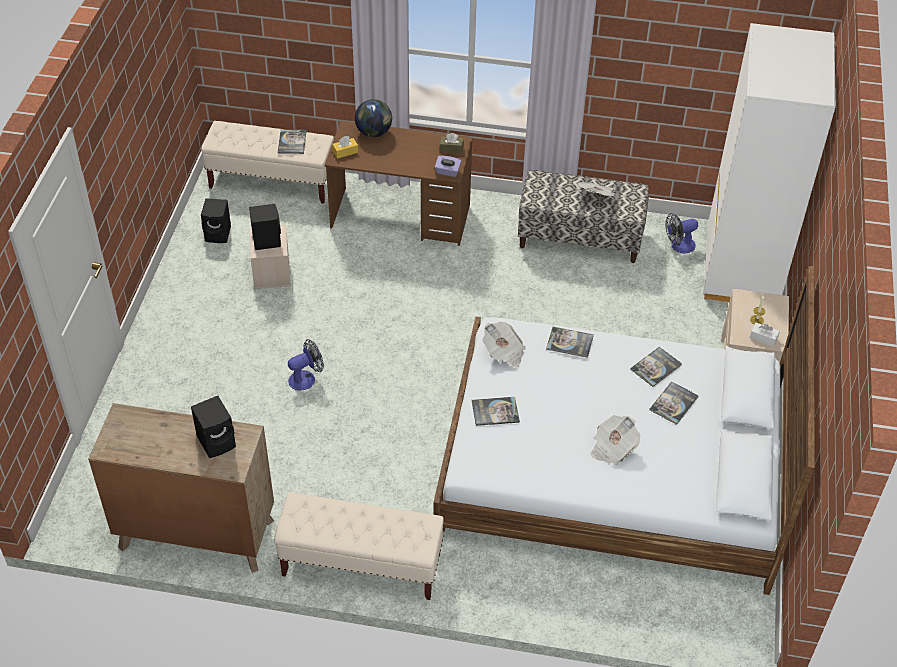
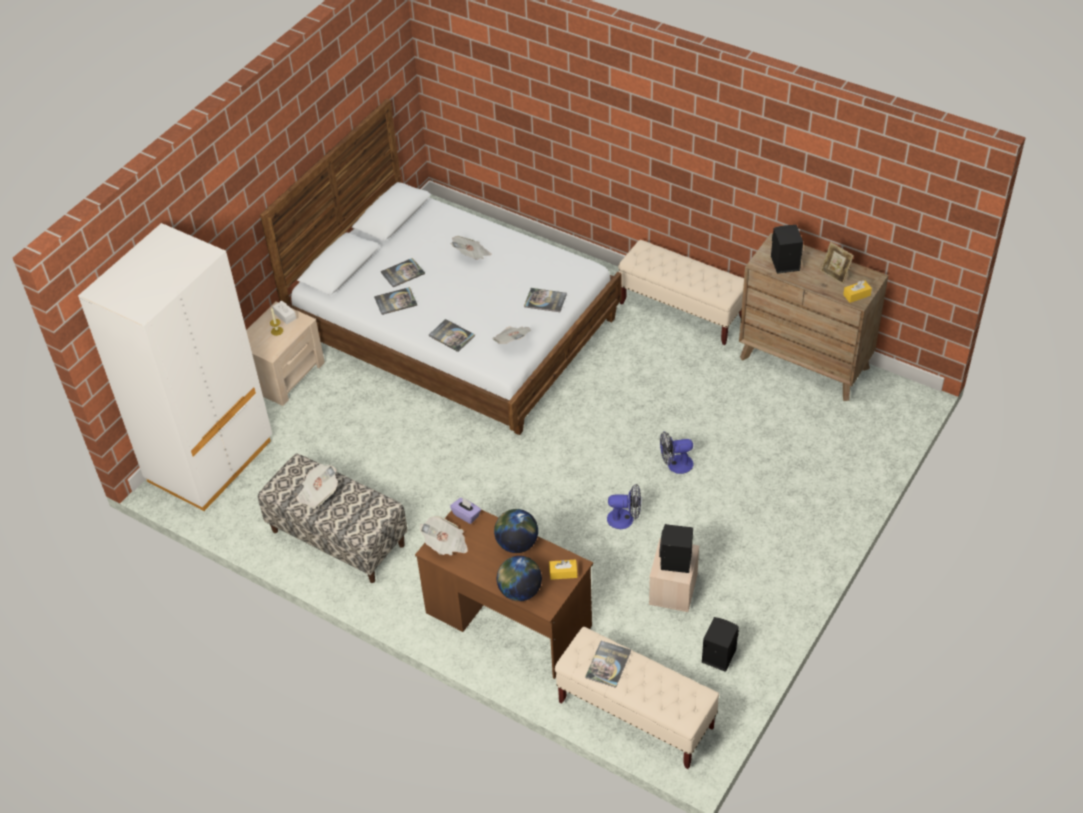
camera: 155 degrees left, 0 degrees up
brown tissue box [440,133,464,153] -> newspaper [420,516,468,556]
fan [665,213,698,253] -> fan moved to [607,484,641,529]
none -> globe [494,509,538,553]
none -> picture frame [820,242,854,284]
none -> yellow tissue box [843,281,872,303]

